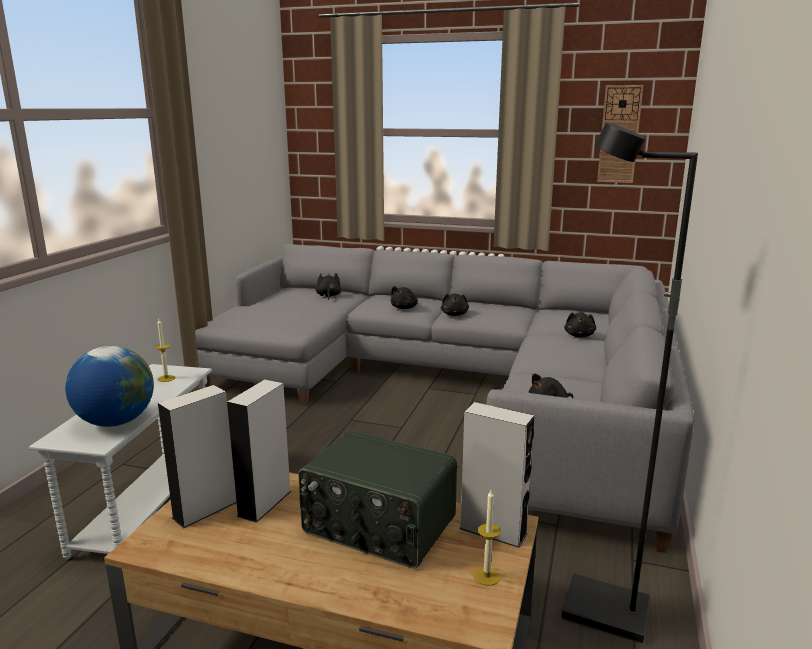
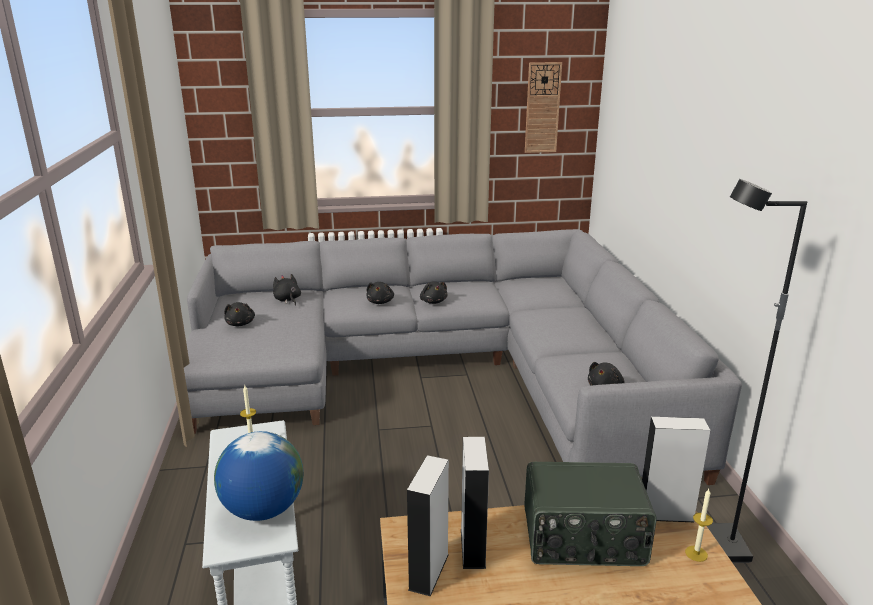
camera: 25 degrees left, 5 degrees up
black plush toy [564,312,596,337] -> black plush toy moved to [224,302,255,326]

